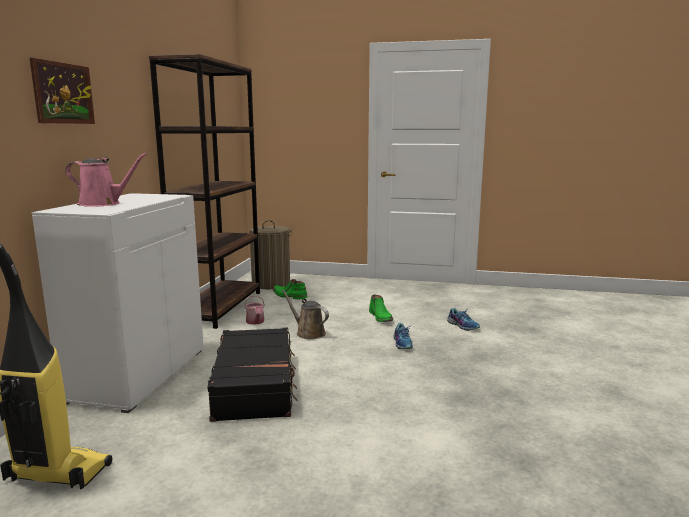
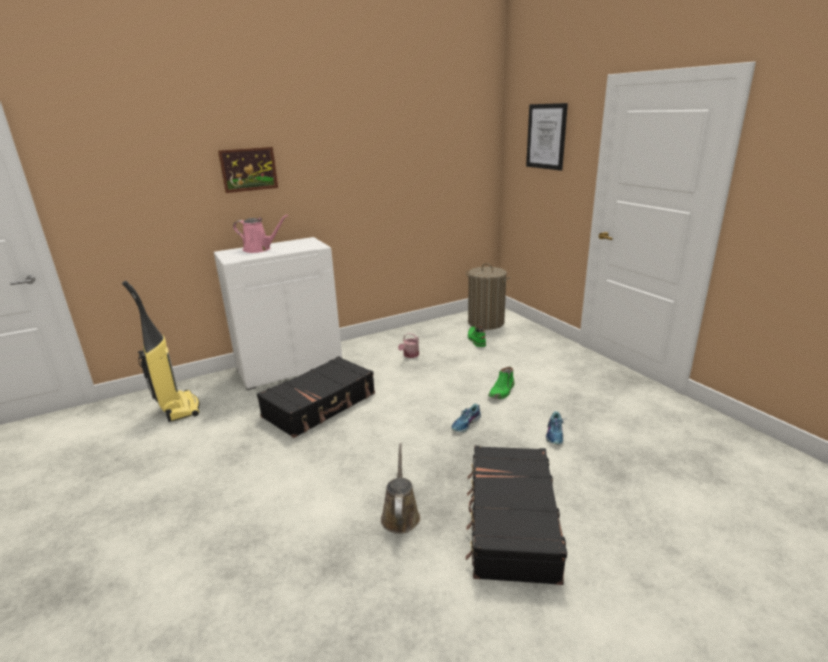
camera: 50 degrees right, 10 degrees up
pink watering can [66,153,147,207] -> pink watering can turned 45 degrees counterclockwise [233,215,288,253]
brown bookcase [149,54,260,329] -> none
brown watering can [282,290,329,339] -> brown watering can moved to [381,443,420,534]
none -> black suitcase [466,446,567,585]
none -> picture [526,103,568,171]

